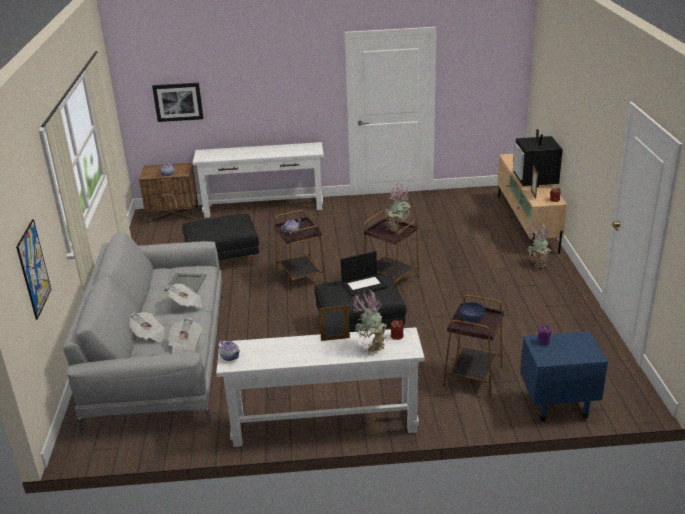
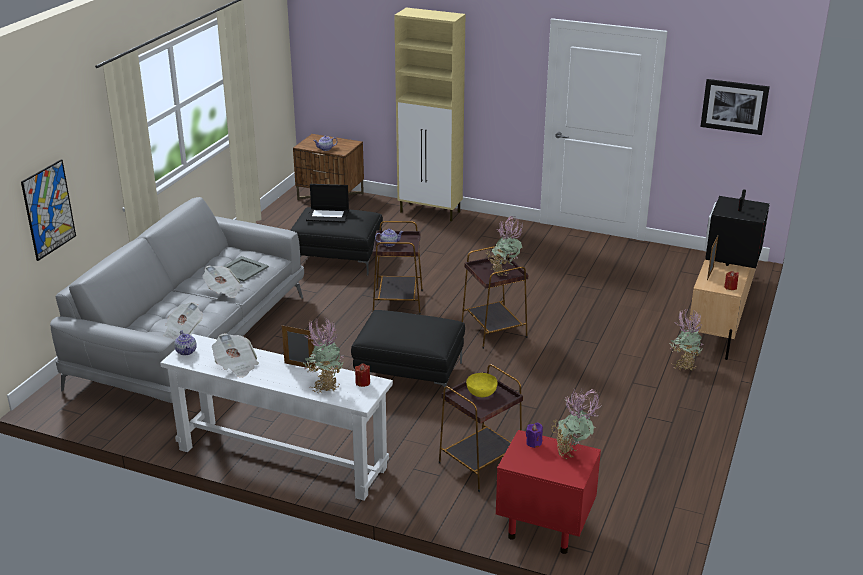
camera: 25 degrees right, 0 degrees up
newspaper [130,312,167,342] -> newspaper moved to [212,333,259,378]
picture [152,83,204,122] -> picture moved to [700,79,770,135]
white console table [192,142,324,218] -> beige cabinet [394,7,465,221]
laptop [341,251,388,296] -> laptop moved to [306,184,349,223]
blue bowl [460,302,485,322] -> yellow bowl [466,373,498,397]
blue nightstand [520,331,608,421] -> red nightstand [496,430,601,554]
none -> potted plant [551,389,602,459]

